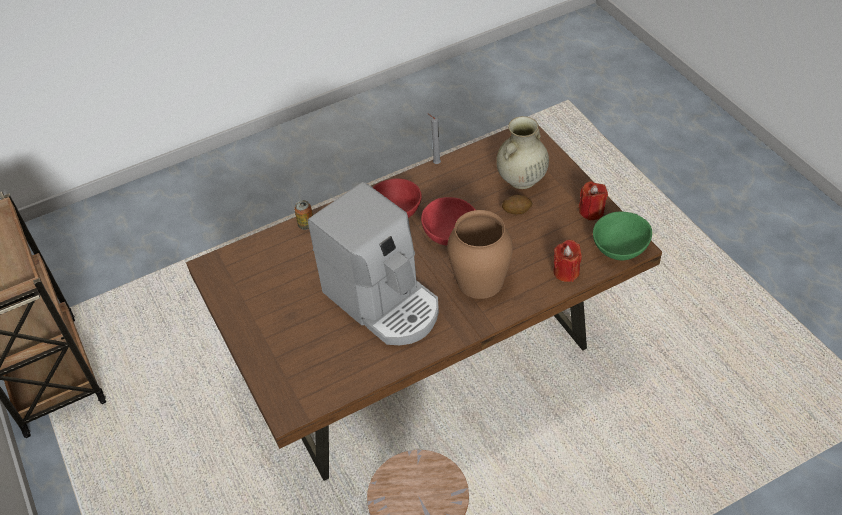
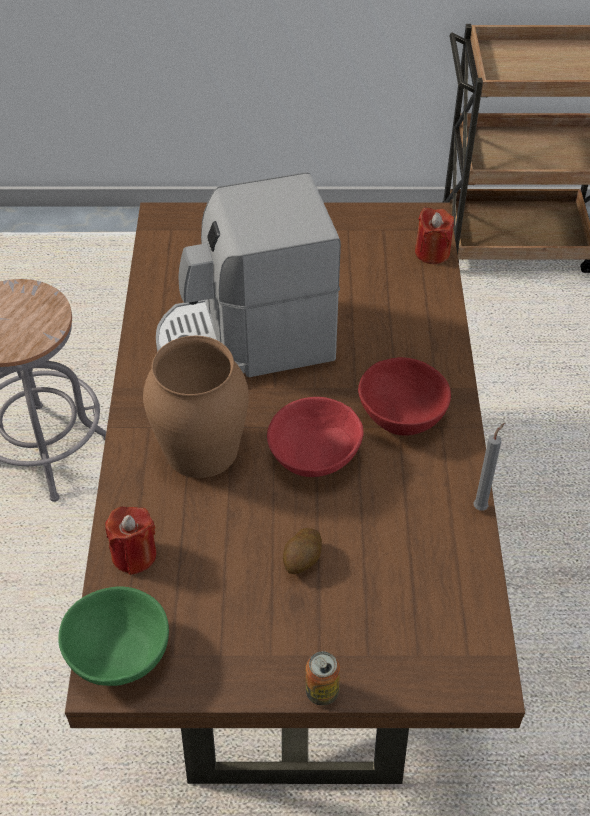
camera: 115 degrees right, 0 degrees up
can [294,200,313,230] -> can moved to [306,651,340,706]
beige vase [496,116,549,189] -> none
red candle [579,182,608,220] -> red candle moved to [415,207,454,264]

